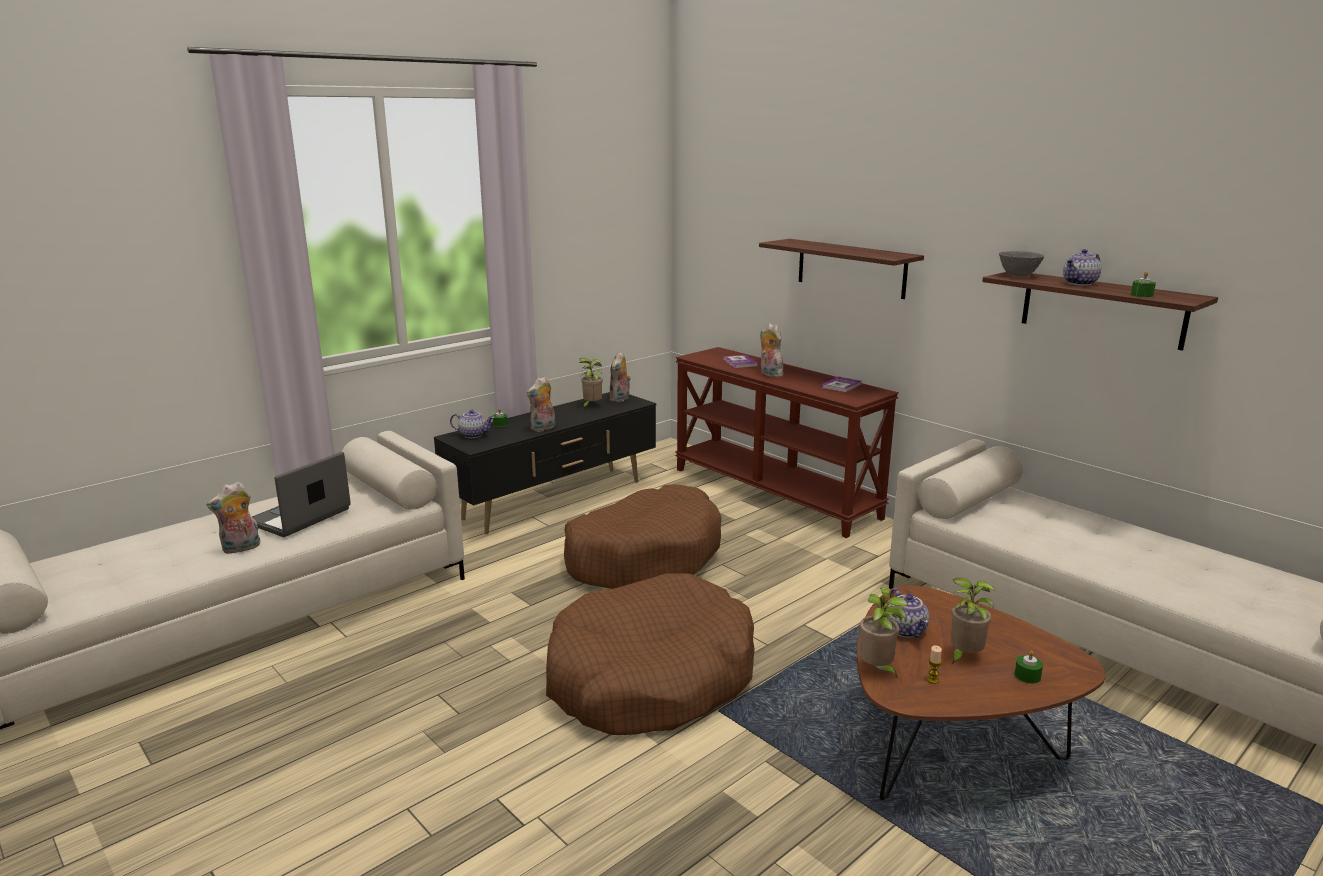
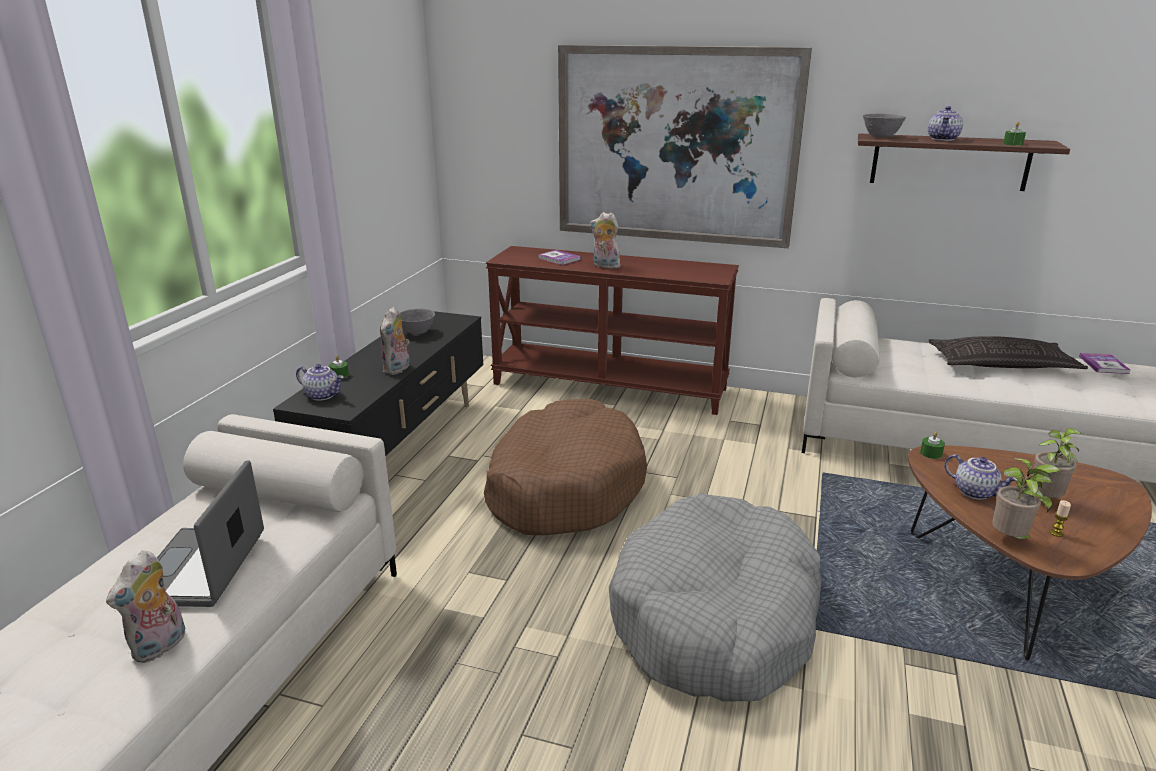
camera: 30 degrees left, 5 degrees up
teapot [450,409,494,438] -> teapot turned 45 degrees clockwise [296,364,344,401]
brown dog bed [546,573,755,735] -> grey dog bed [609,493,822,702]
potted plant [579,358,603,407] -> grey bowl [400,308,435,334]
plush toy [609,351,631,402] -> none
shelf [759,239,924,299] -> picture [558,45,812,248]
book [821,376,862,393] -> book moved to [1079,353,1130,374]
green candle [1014,651,1043,684] -> green candle moved to [920,432,945,459]
none -> pillow [928,336,1088,369]

